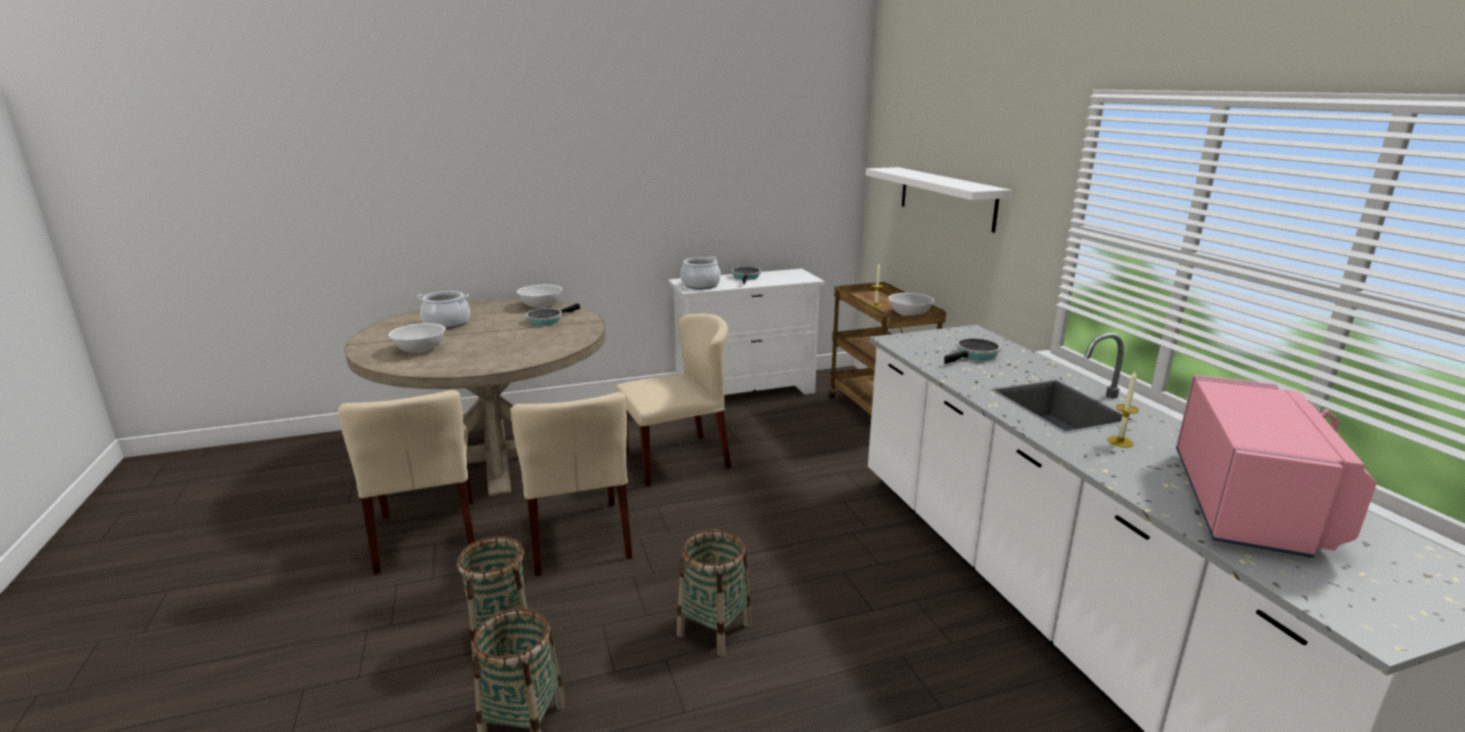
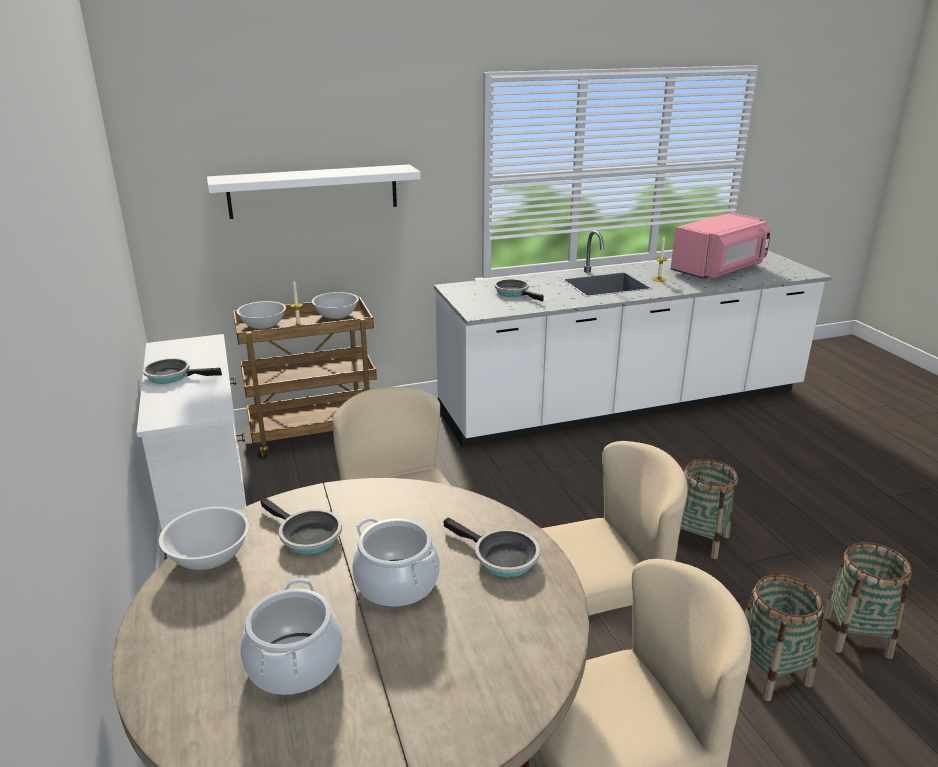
camera: 90 degrees left, 5 degrees up
white bowl [389,323,446,353] -> white bowl moved to [237,301,286,329]
cooking pot [680,256,721,289] -> cooking pot moved to [352,518,440,607]
pink microwave [1176,375,1376,558] -> pink microwave turned 120 degrees clockwise [670,212,771,278]
none -> frying pan [443,517,540,577]

